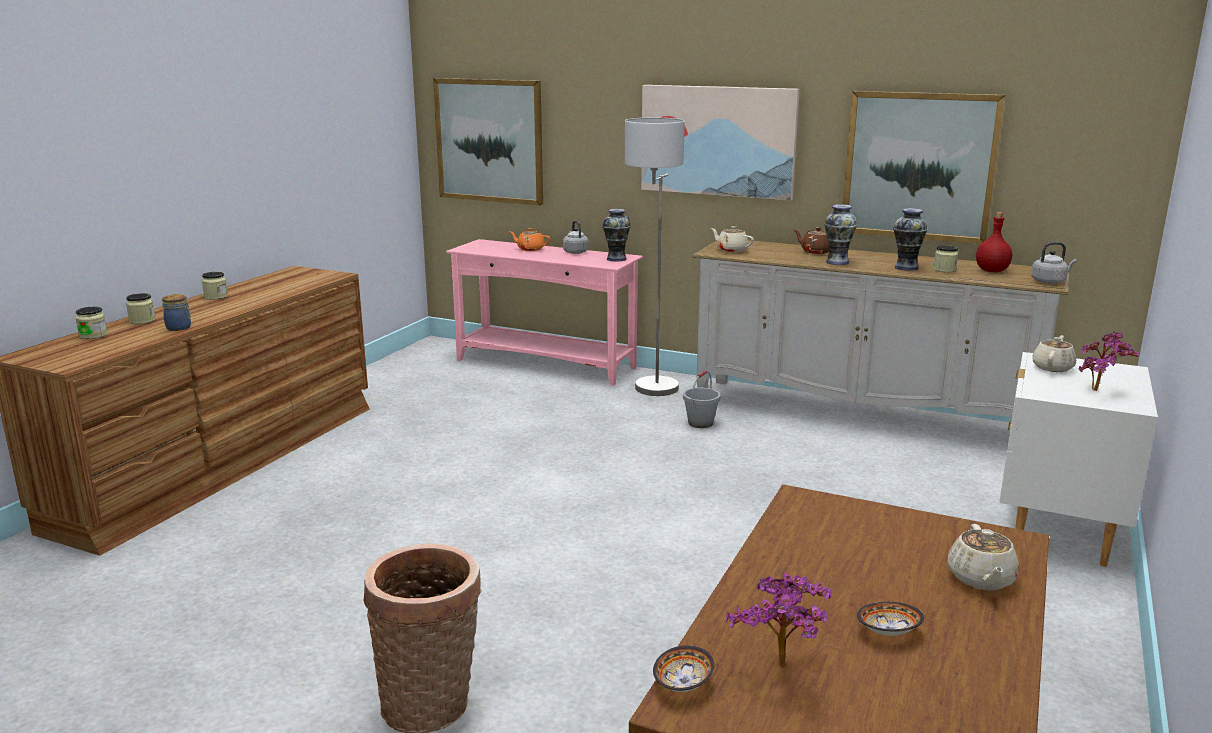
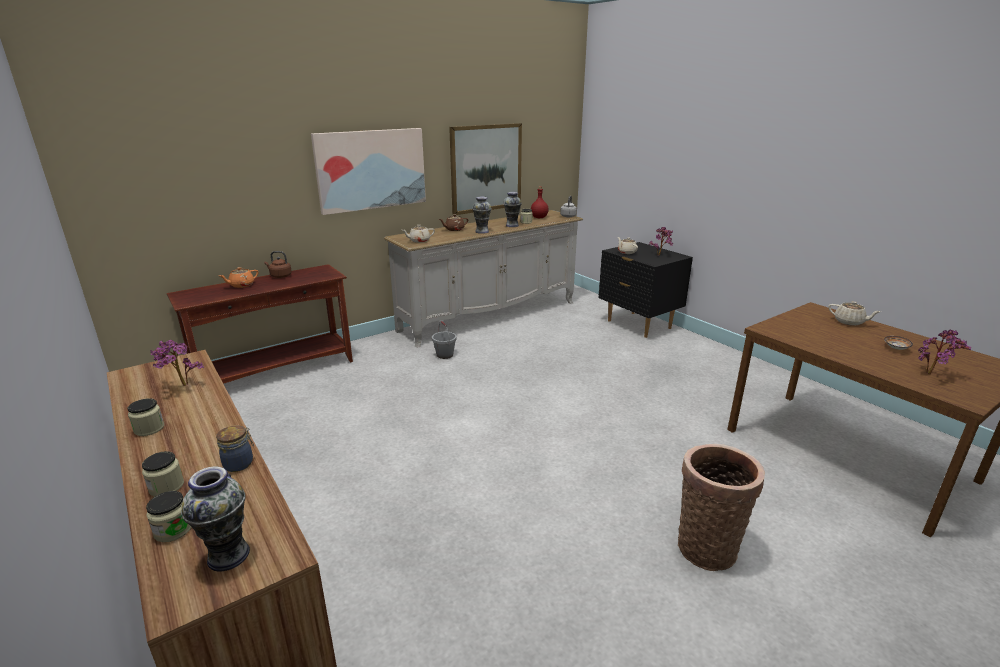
camera: 60 degrees left, 5 degrees up
picture [433,78,543,206] -> none
pink console table [446,239,643,386] -> brown console table [167,264,353,384]
grey kettle [563,220,589,254] -> brown kettle [264,251,292,278]
vase [602,209,631,261] -> vase moved to [181,466,250,571]
grey floor lamp [625,118,685,396] -> none
bowl [653,645,714,692] -> none
white nightstand [999,352,1158,567] -> black nightstand [599,242,693,338]
none -> potted plant [150,340,204,386]

